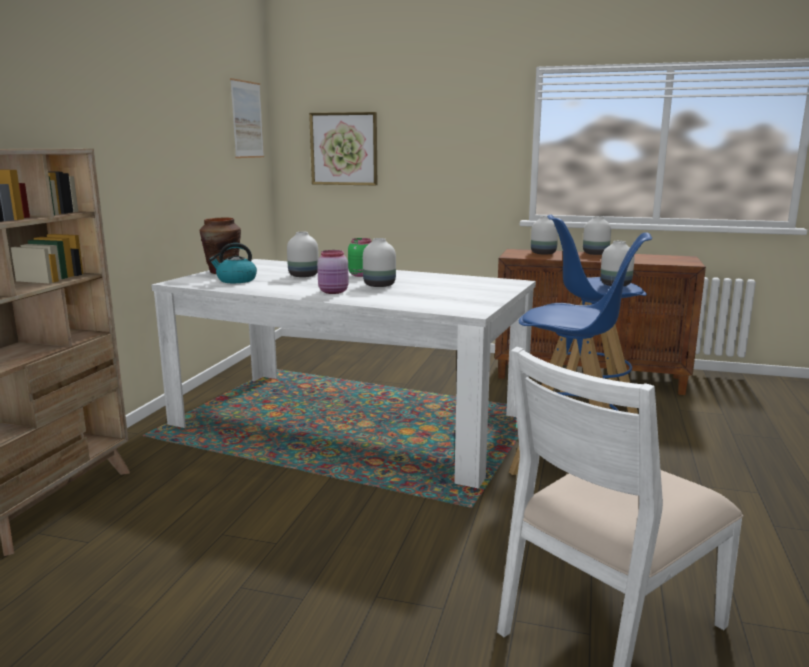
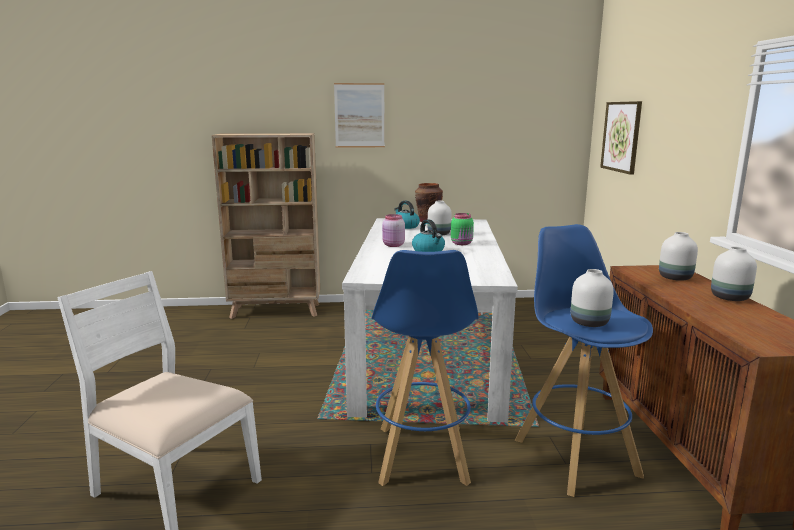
camera: 70 degrees right, 0 degrees up
picture [230,78,264,158] -> picture moved to [334,83,385,148]
white vase [363,238,396,287] -> kettle [412,219,445,252]

